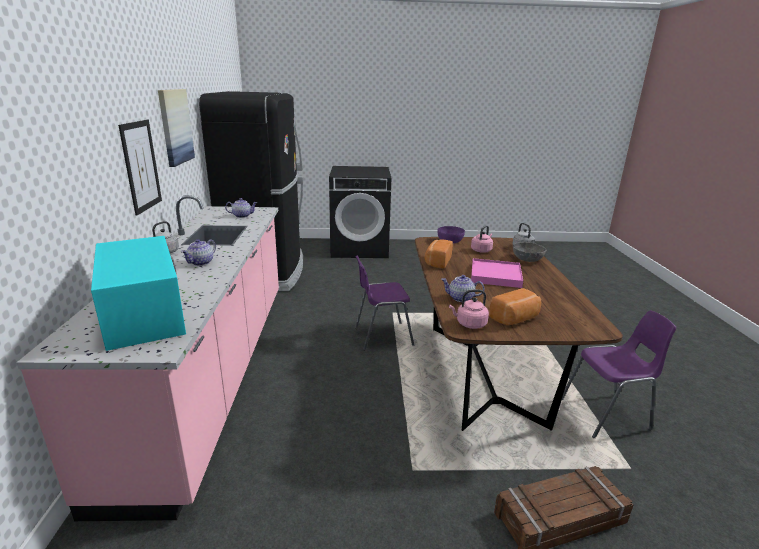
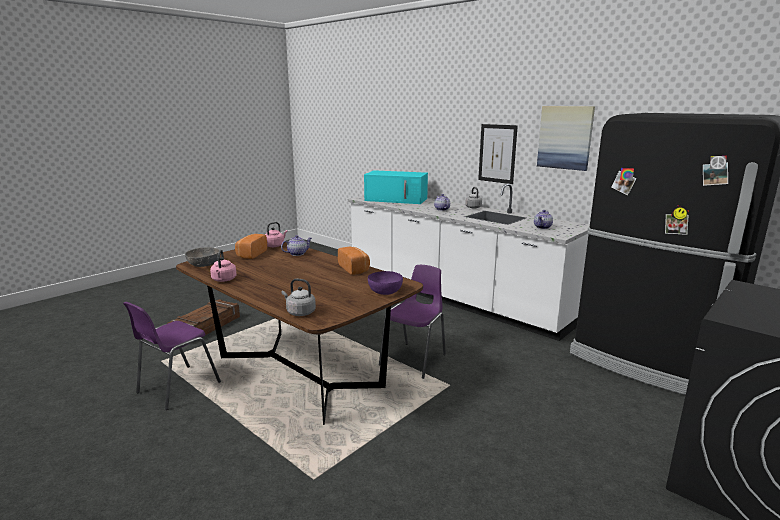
camera: 135 degrees right, 5 degrees down
pink counter [16,195,279,521] -> white counter [348,183,590,341]
pink kettle [471,225,493,253] -> pink kettle moved to [210,250,237,282]
pink tray [471,258,523,288] -> none
grey bowl [513,242,546,262] -> grey bowl moved to [185,247,219,267]

